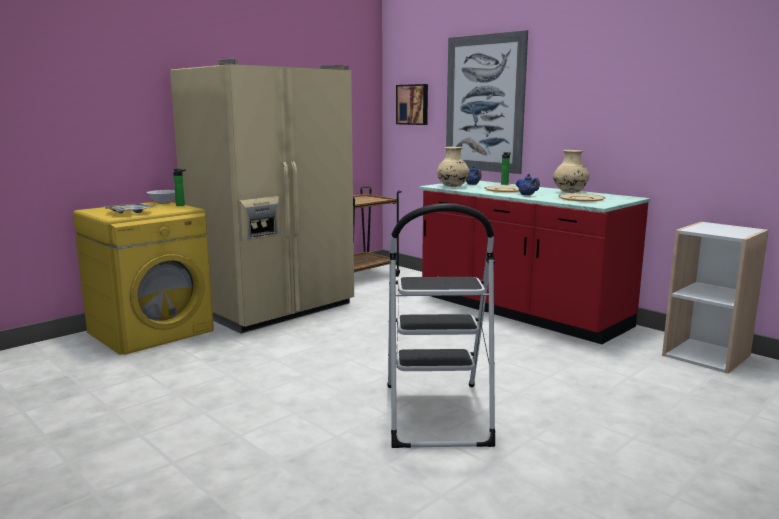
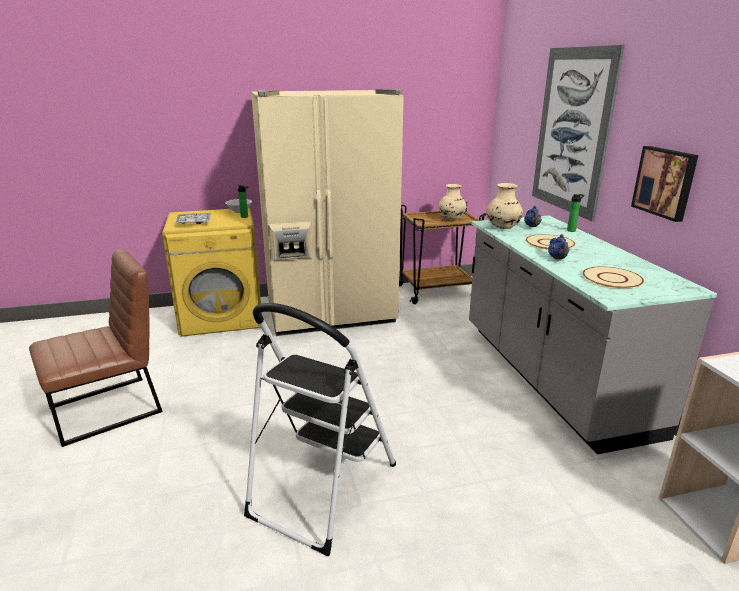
camera: 30 degrees right, 10 degrees up
picture [396,84,428,125] -> picture moved to [631,146,698,222]
red counter [419,181,650,344] -> grey counter [469,216,717,454]
beige vase [553,150,589,193] -> beige vase moved to [438,184,467,220]
none -> brown chair [29,249,163,447]

